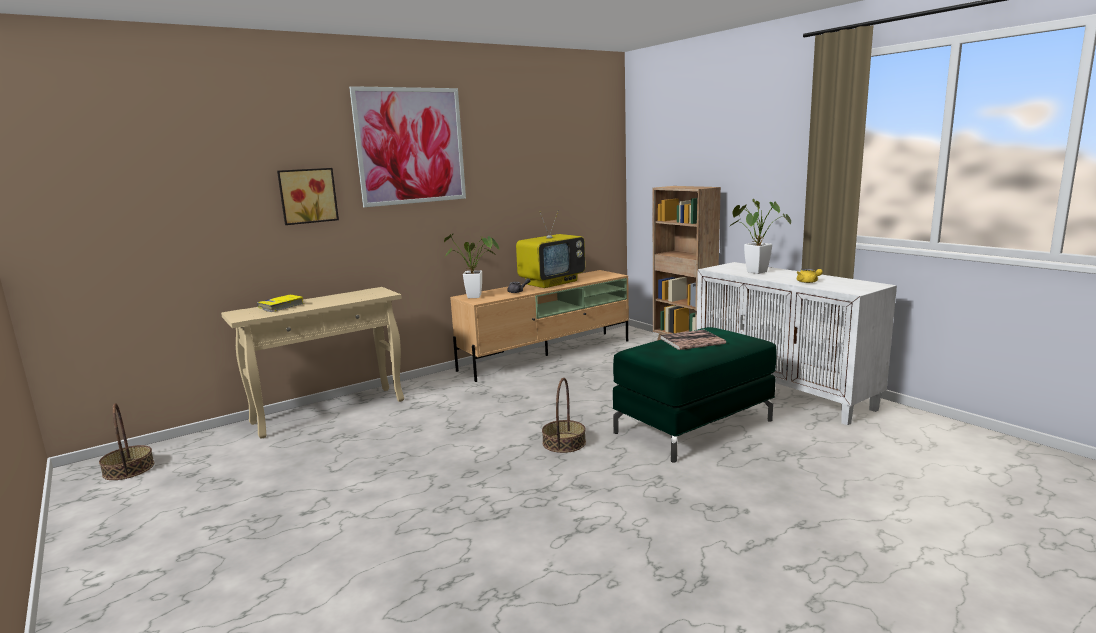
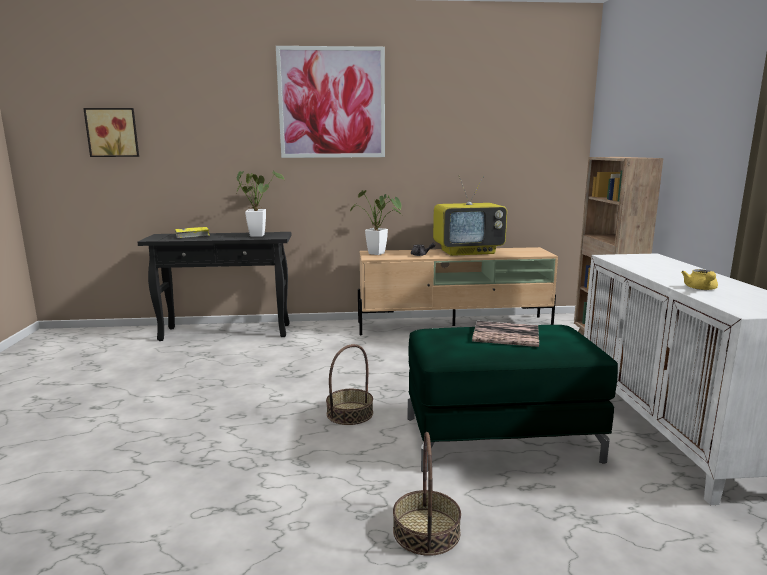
camera: 30 degrees right, 0 degrees up
basket [99,403,155,480] -> basket moved to [393,432,461,556]
beige console table [221,287,404,439] -> black console table [137,232,292,341]
picture [277,168,339,225] -> picture moved to [83,108,139,157]
potted plant [729,199,791,274] -> potted plant moved to [237,170,284,237]

